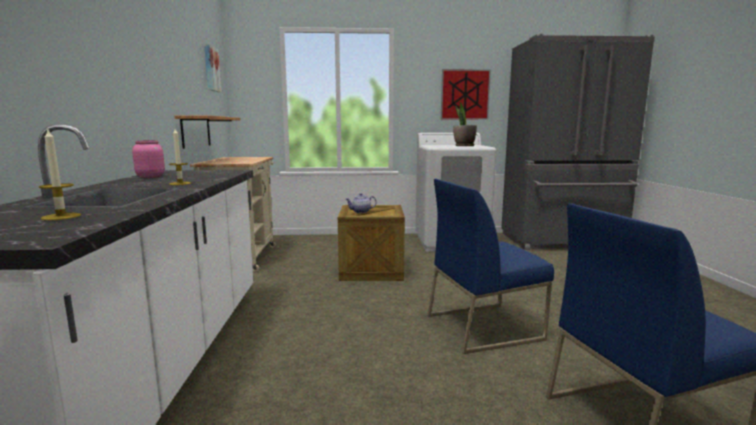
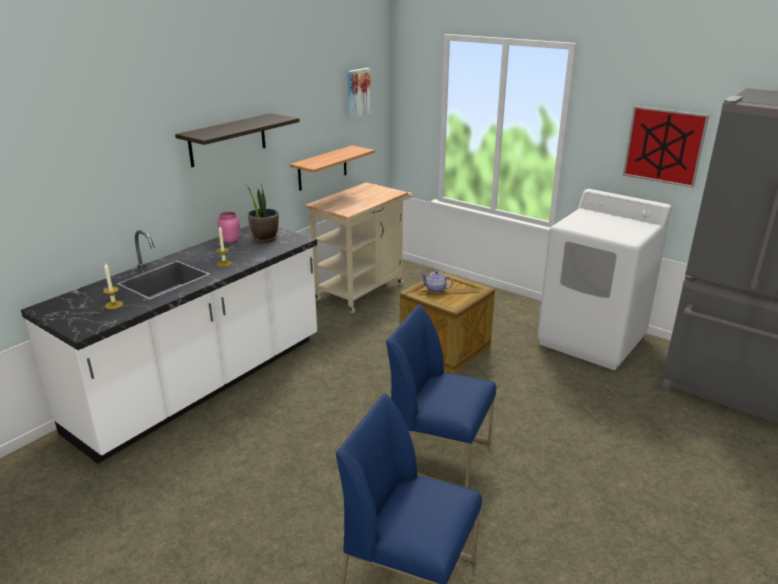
camera: 40 degrees right, 15 degrees up
potted plant [453,102,477,146] -> potted plant moved to [246,184,279,242]
none -> shelf [175,113,300,167]

